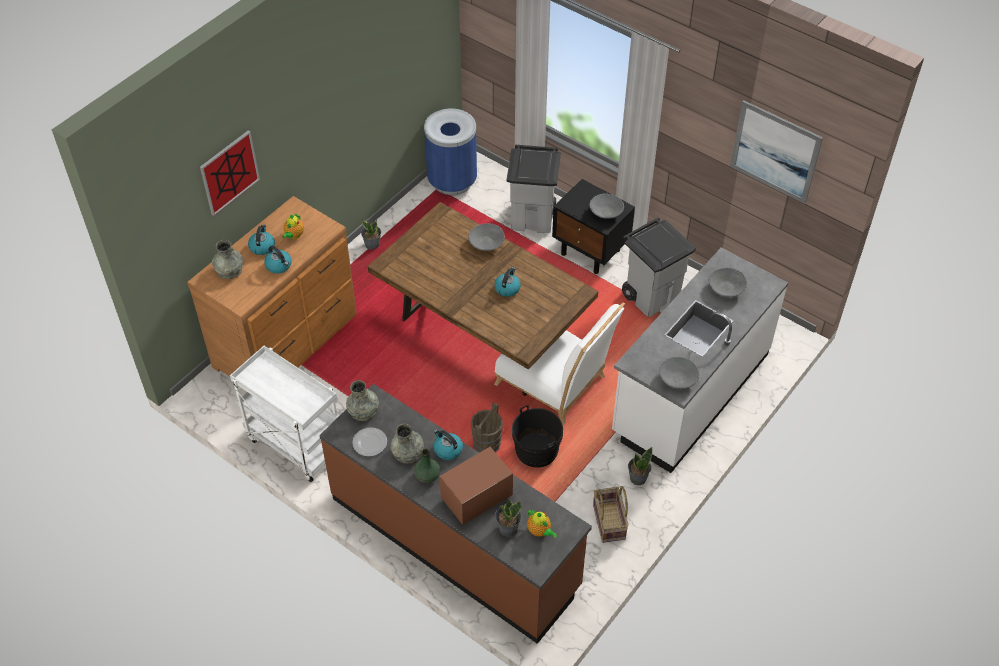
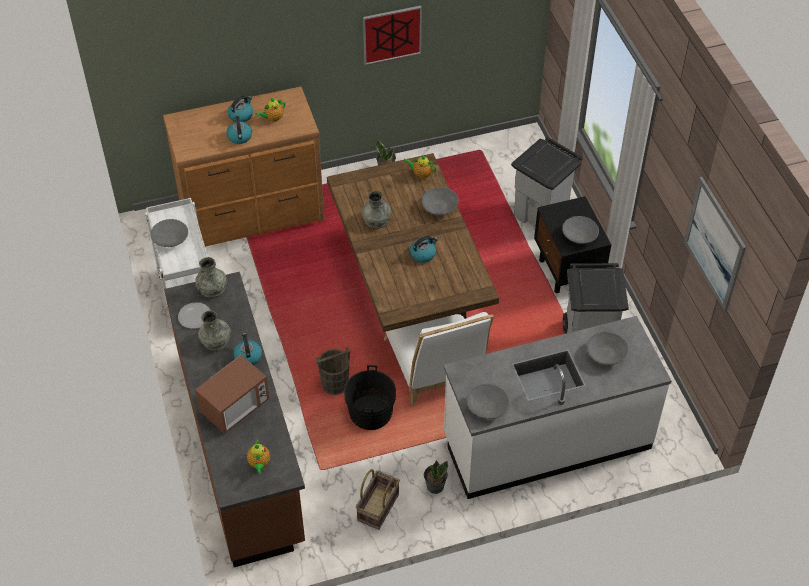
camera: 35 degrees right, 0 degrees up
picture [200,131,260,216] -> picture moved to [363,6,422,65]
grey vase [212,240,244,279] -> grey vase moved to [362,191,391,229]
green vase [414,449,440,483] -> none
blue trash can [424,109,477,196] -> none
microwave [439,447,513,525] -> microwave turned 135 degrees clockwise [195,355,270,434]
potted plant [495,500,522,537] -> none
none -> grey bowl [150,219,188,247]
none -> teapot [404,156,436,179]

